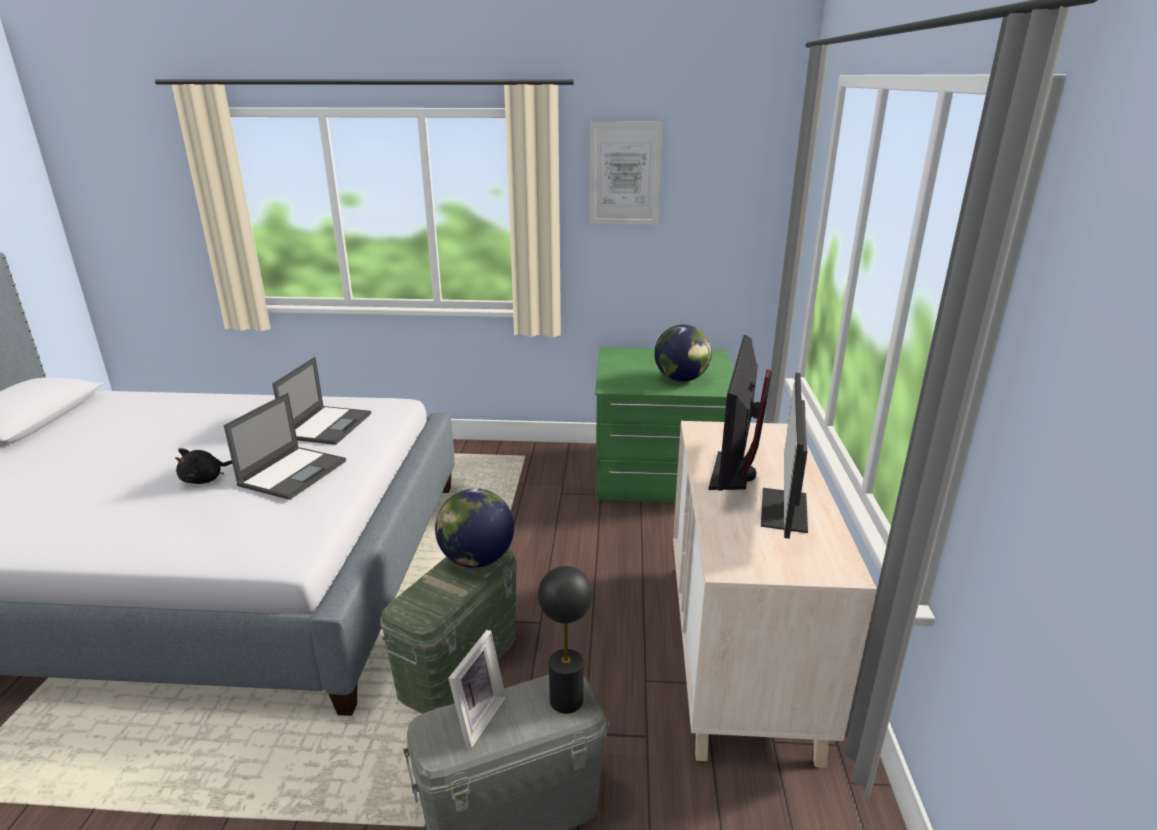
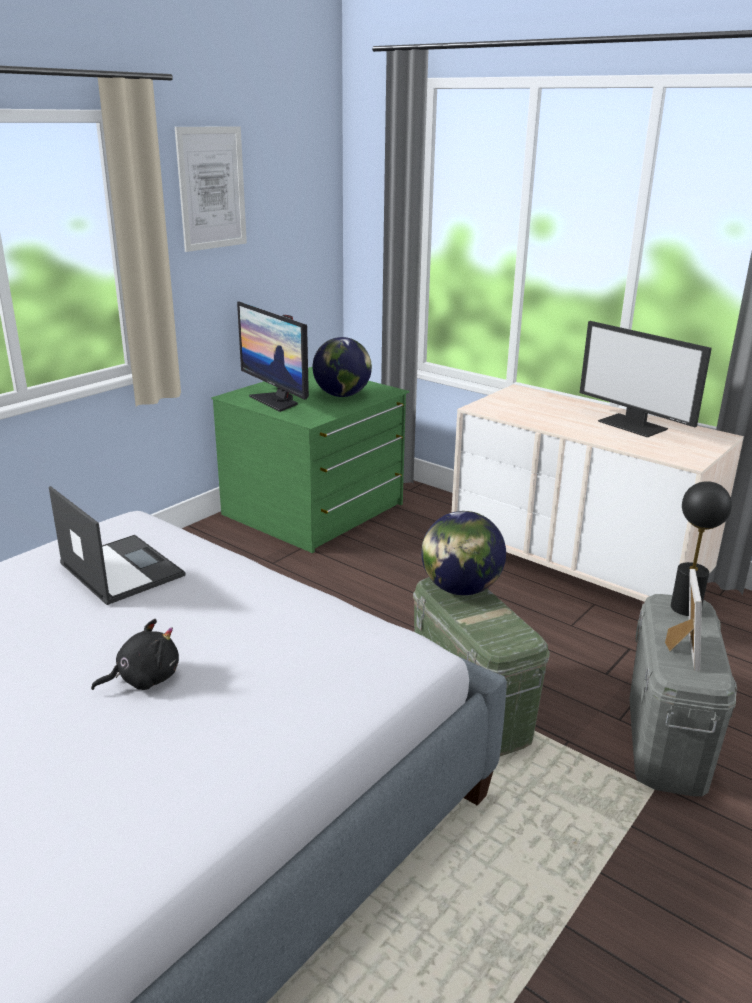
camera: 55 degrees left, 0 degrees up
black plush toy [175,448,232,484] -> black plush toy turned 105 degrees counterclockwise [91,619,179,690]
laptop [224,393,346,500] -> none
picture frame [448,630,506,749] -> picture frame turned 45 degrees clockwise [665,569,702,671]
monitor [708,335,772,491] -> monitor moved to [237,301,309,412]

